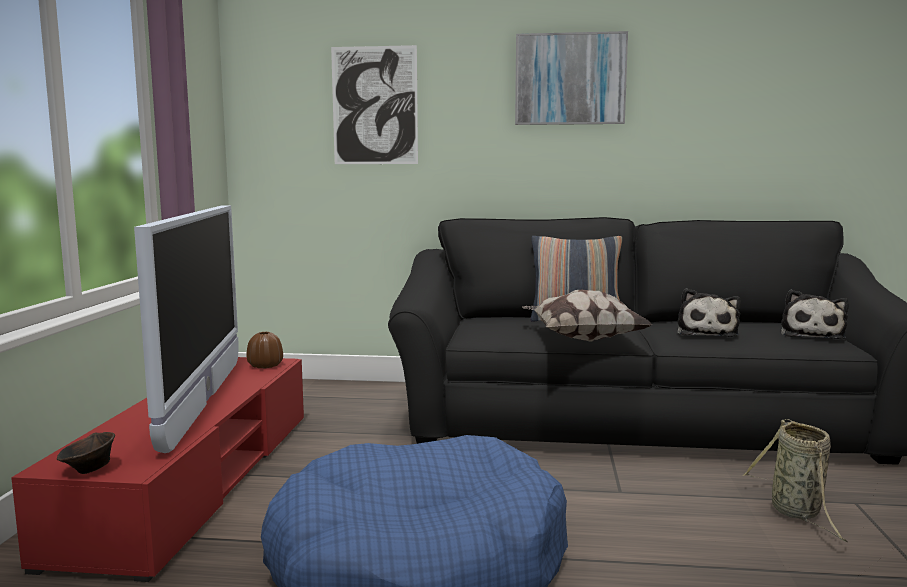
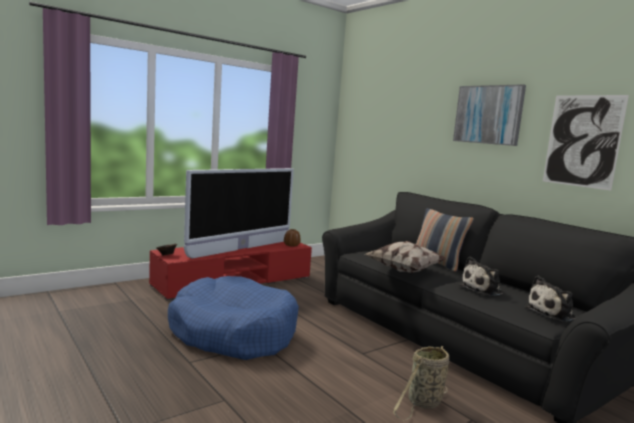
camera: 45 degrees right, 0 degrees up
picture [331,45,418,164] -> picture moved to [543,95,629,191]

